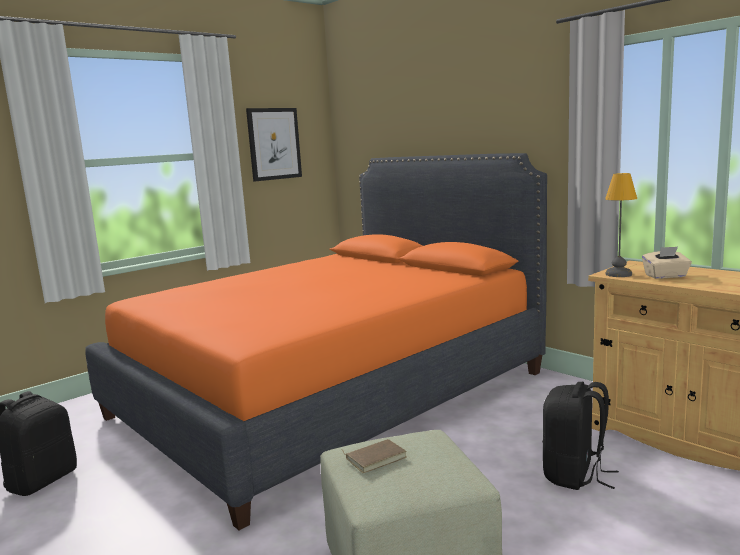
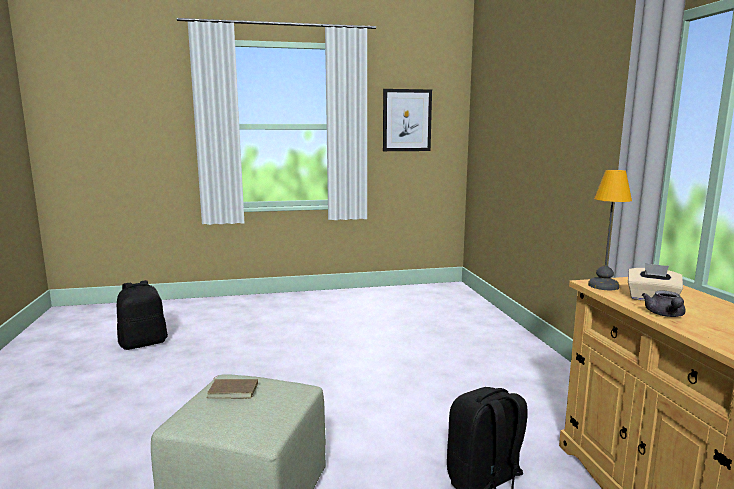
camera: 30 degrees right, 0 degrees up
orange bed [85,153,547,530] -> none
none -> grey teapot [642,291,686,317]

